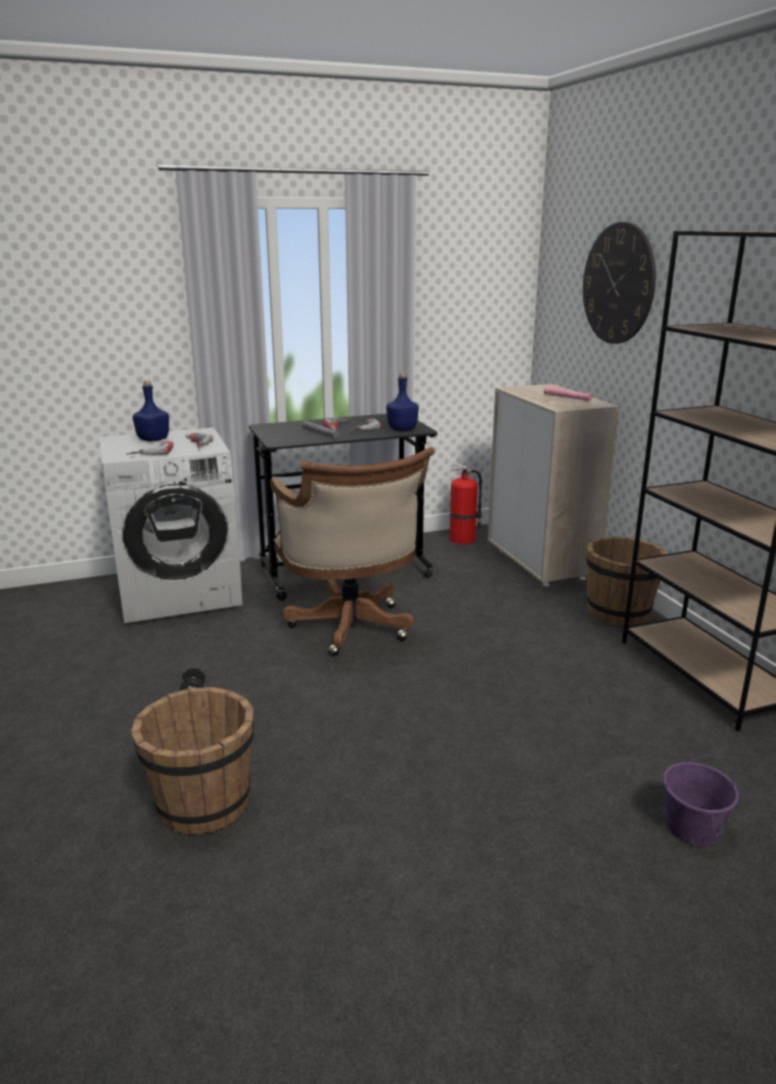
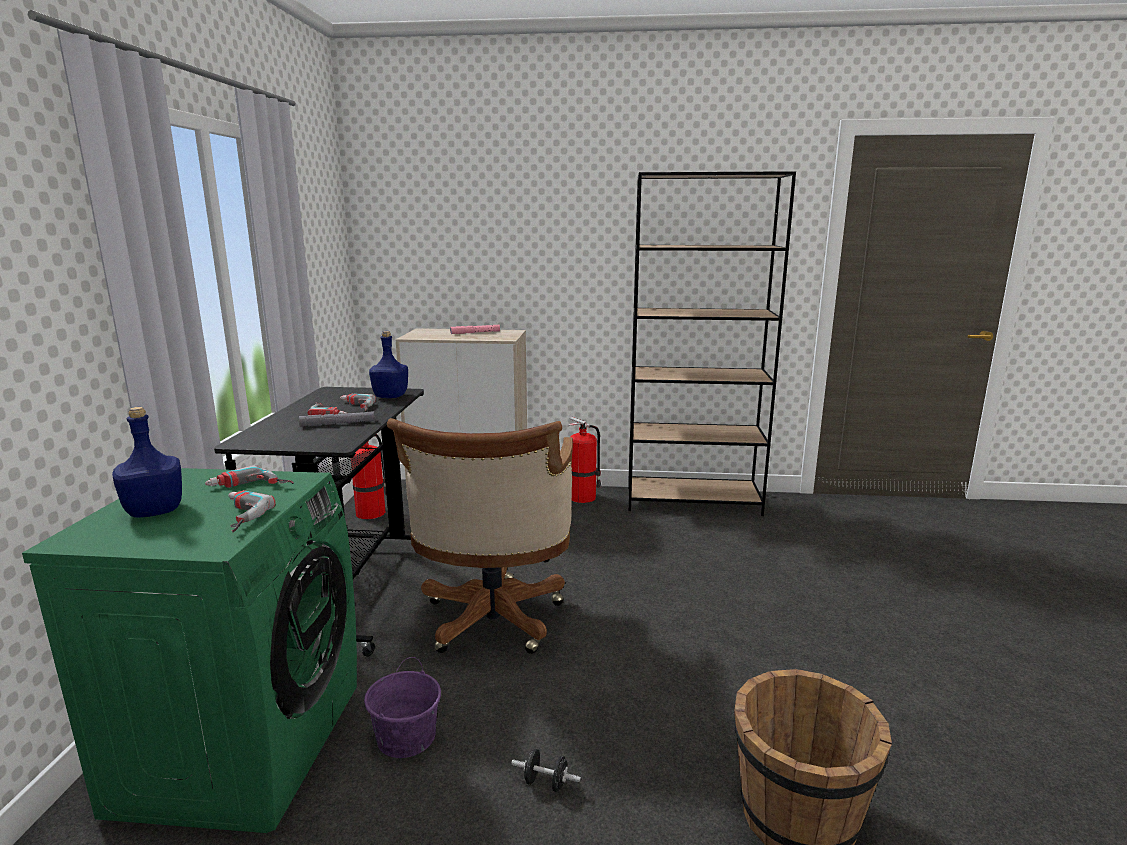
camera: 65 degrees left, 5 degrees down
white washing machine [99,428,242,623] -> green washing machine [22,468,357,833]
office chair [270,447,435,656] -> office chair turned 90 degrees clockwise [387,418,573,654]
wall clock [583,222,656,344] -> none
brown bucket [586,536,667,626] -> fire extinguisher [568,417,602,503]
purple bucket [663,755,739,846] -> purple bucket moved to [364,657,441,758]

